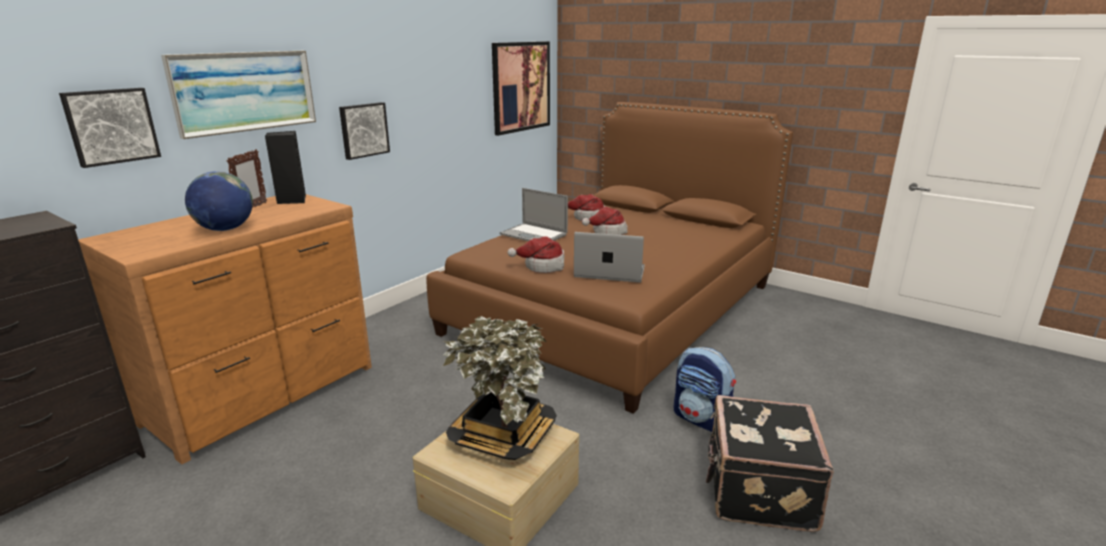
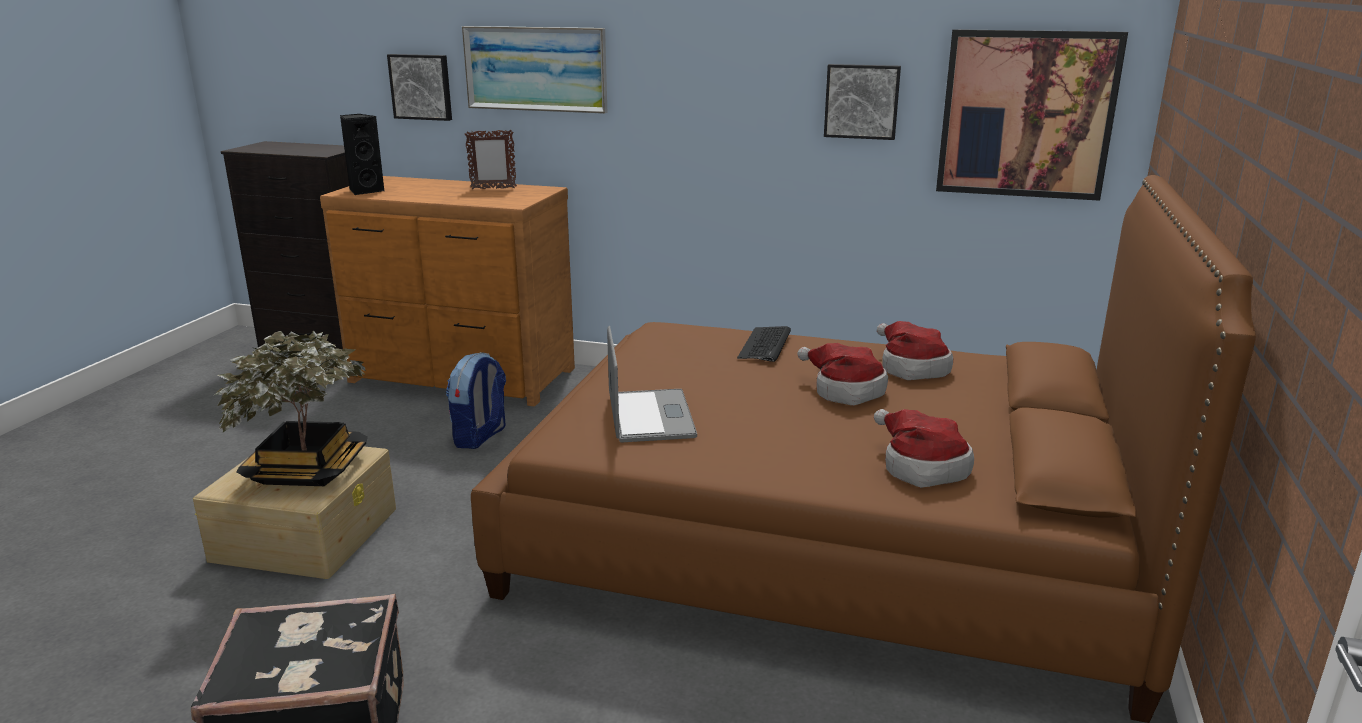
camera: 70 degrees right, 0 degrees up
globe [185,171,253,231] -> none
black speaker [265,131,306,204] -> black speaker moved to [340,114,384,195]
picture [339,102,390,160] -> picture moved to [824,64,901,140]
laptop [500,188,568,241] -> keyboard [737,326,791,362]
hat [508,236,564,273] -> hat moved to [874,409,974,488]
backpack [674,347,736,432] -> backpack moved to [446,352,506,449]

